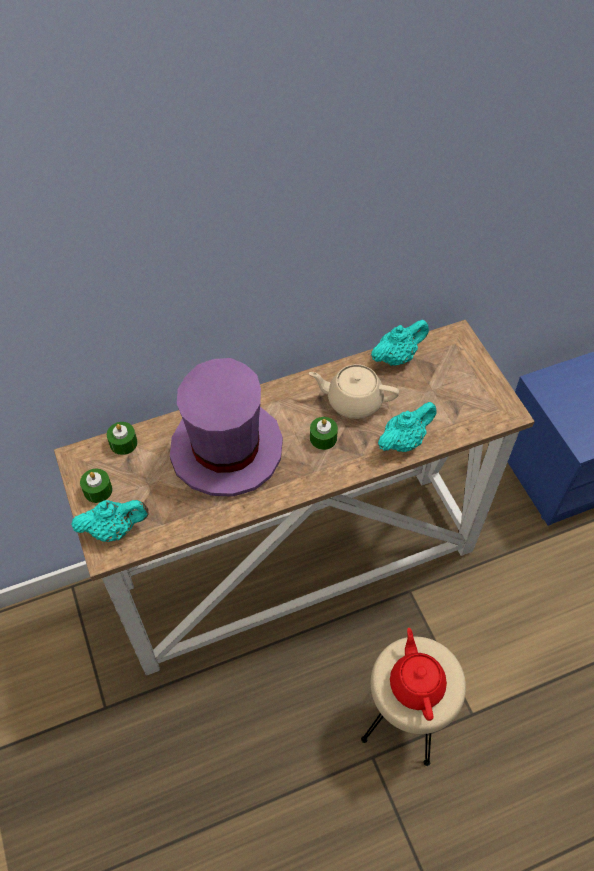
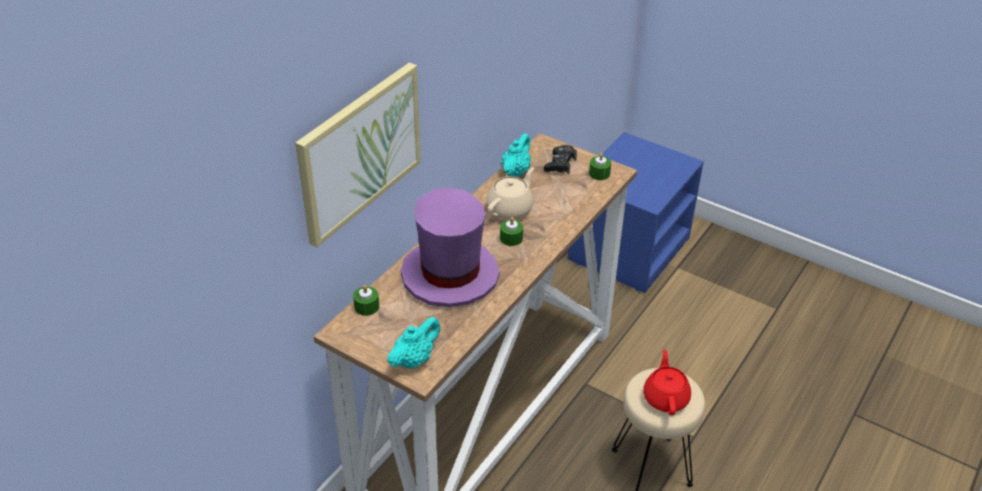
camera: 35 degrees left, 15 degrees down
green candle [80,469,113,503] -> green candle moved to [589,153,611,180]
beige teapot [309,364,399,419] -> beige teapot turned 150 degrees clockwise [487,167,534,220]
turquoise teapot [378,402,436,452] -> none
red teapot [390,628,447,721] -> red teapot turned 45 degrees clockwise [643,349,691,416]
none -> picture [295,62,421,248]
none -> black game controller [544,145,577,175]

